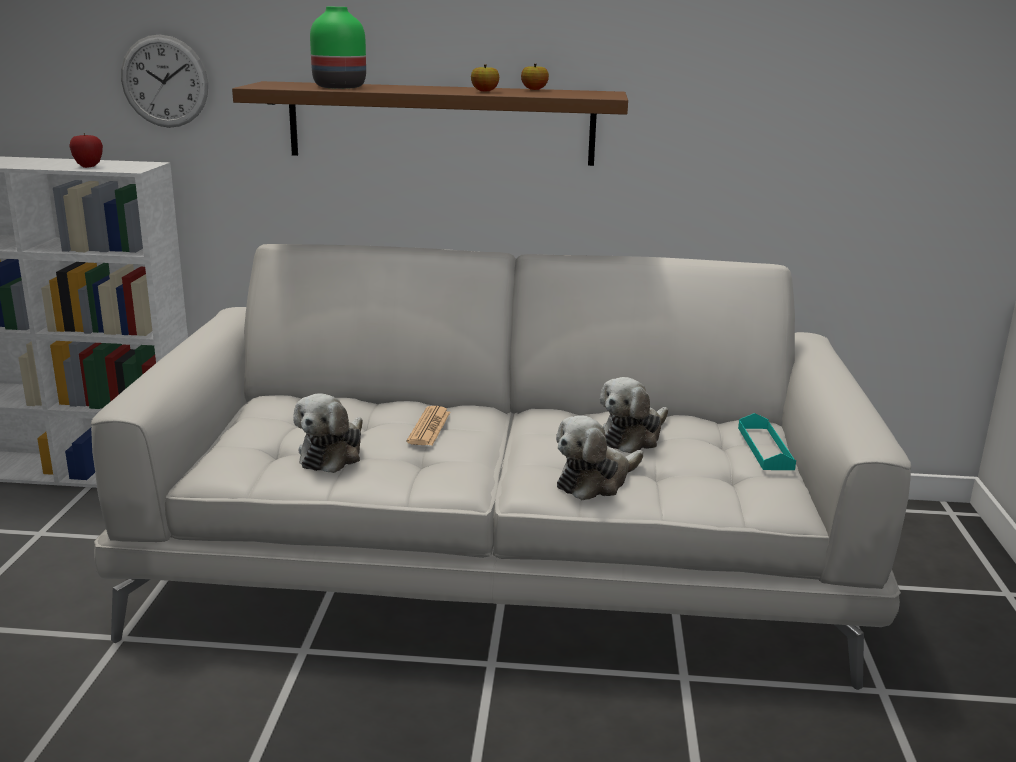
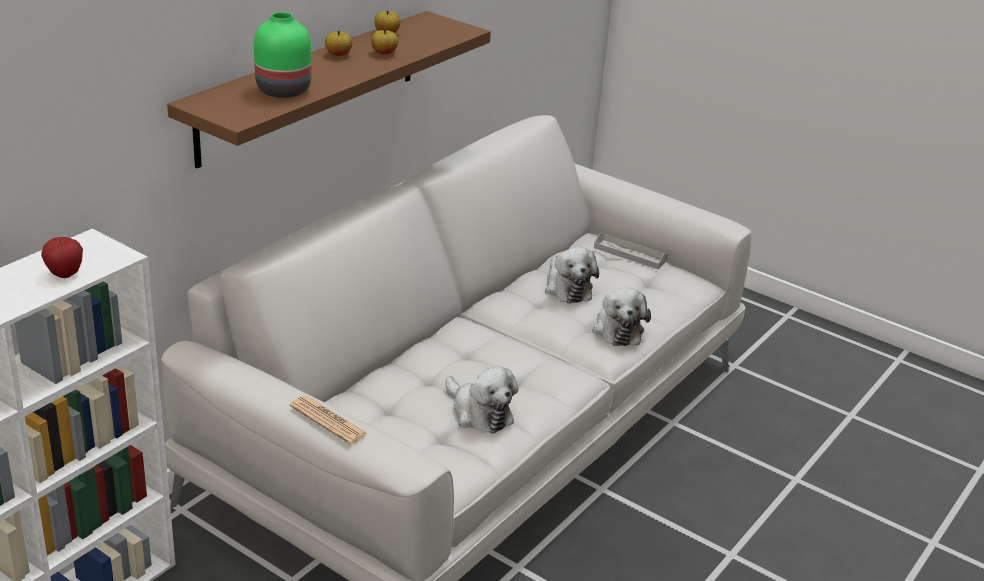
camera: 60 degrees left, 10 degrees up
wall clock [121,35,208,128] -> none
newspaper [407,406,450,446] -> newspaper moved to [290,396,368,444]
turquoise tray [738,413,796,470] -> grey tray [594,233,668,269]
none -> apple [325,31,352,56]

